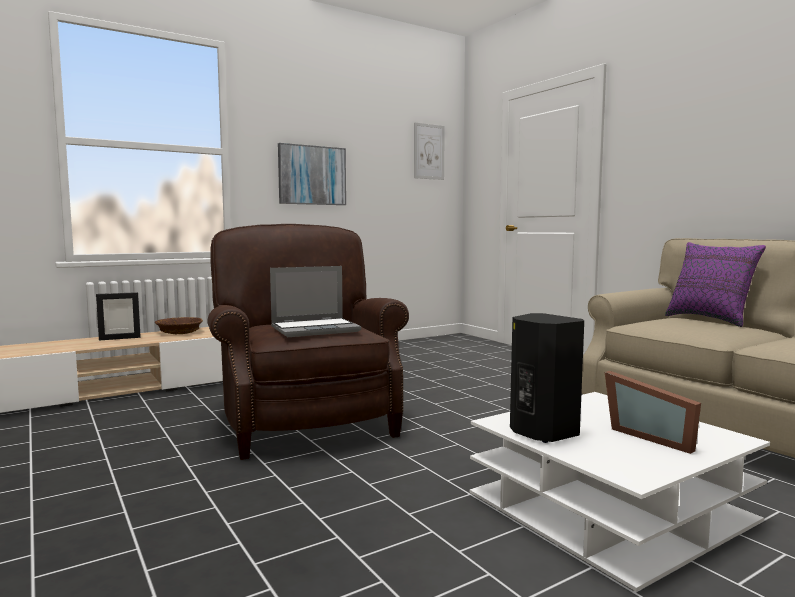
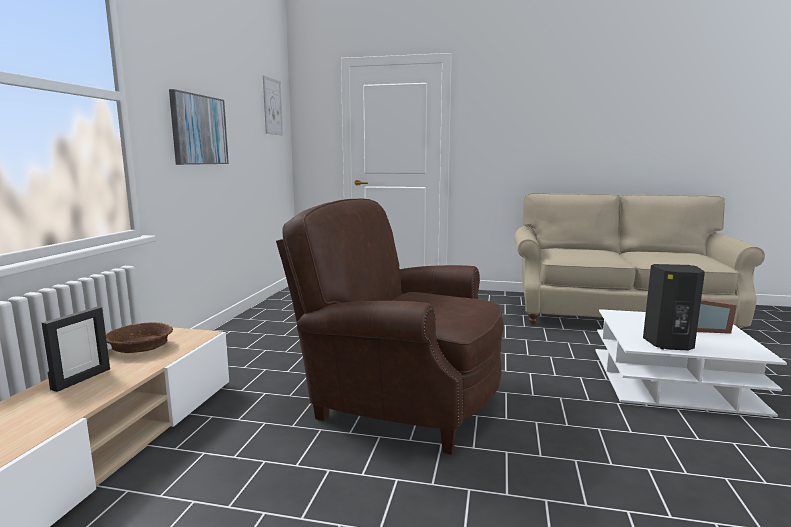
camera: 45 degrees left, 5 degrees up
laptop [270,266,361,337] -> none
purple pillow [665,242,766,327] -> none

